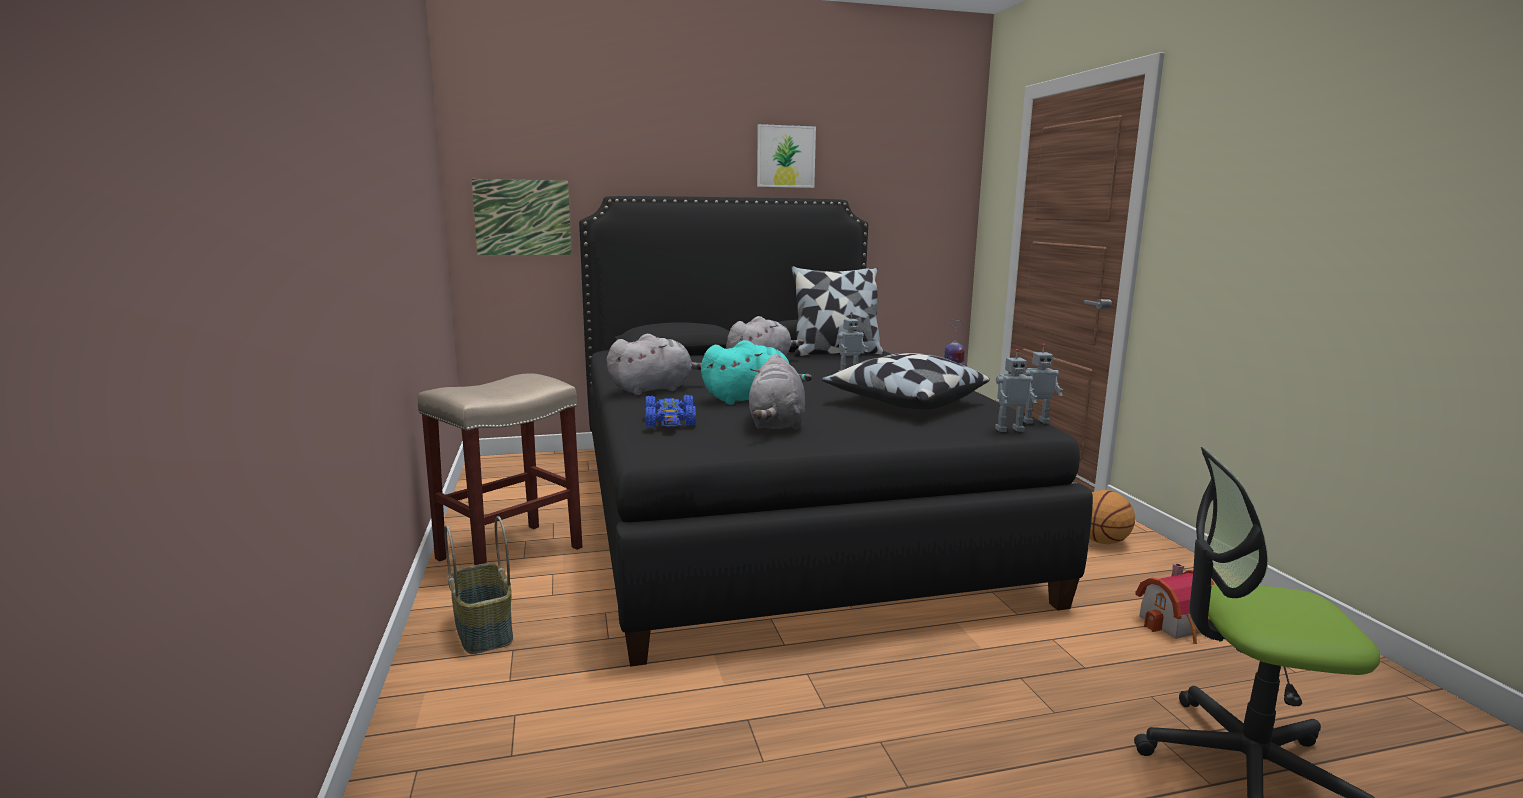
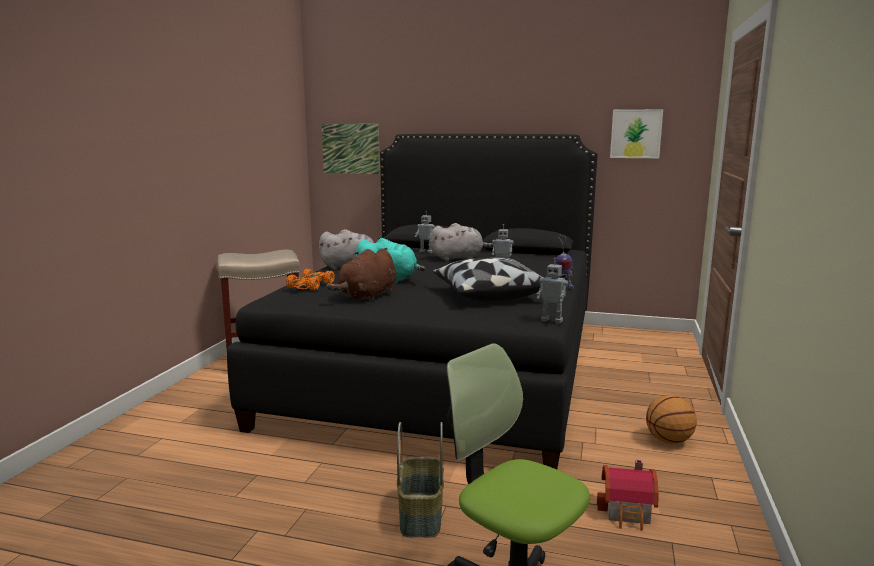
camera: 30 degrees right, 0 degrees up
basket [444,516,513,654] -> basket moved to [397,422,444,538]
blue toy car [646,395,696,427] -> orange toy car [286,269,335,291]
grey plush toy [749,354,805,430] -> brown plush toy [326,249,397,302]
picture [757,124,816,188] -> picture moved to [610,109,663,158]
pillow [791,266,884,357] -> none
toy robot [995,349,1037,432] -> toy robot moved to [415,211,435,253]

